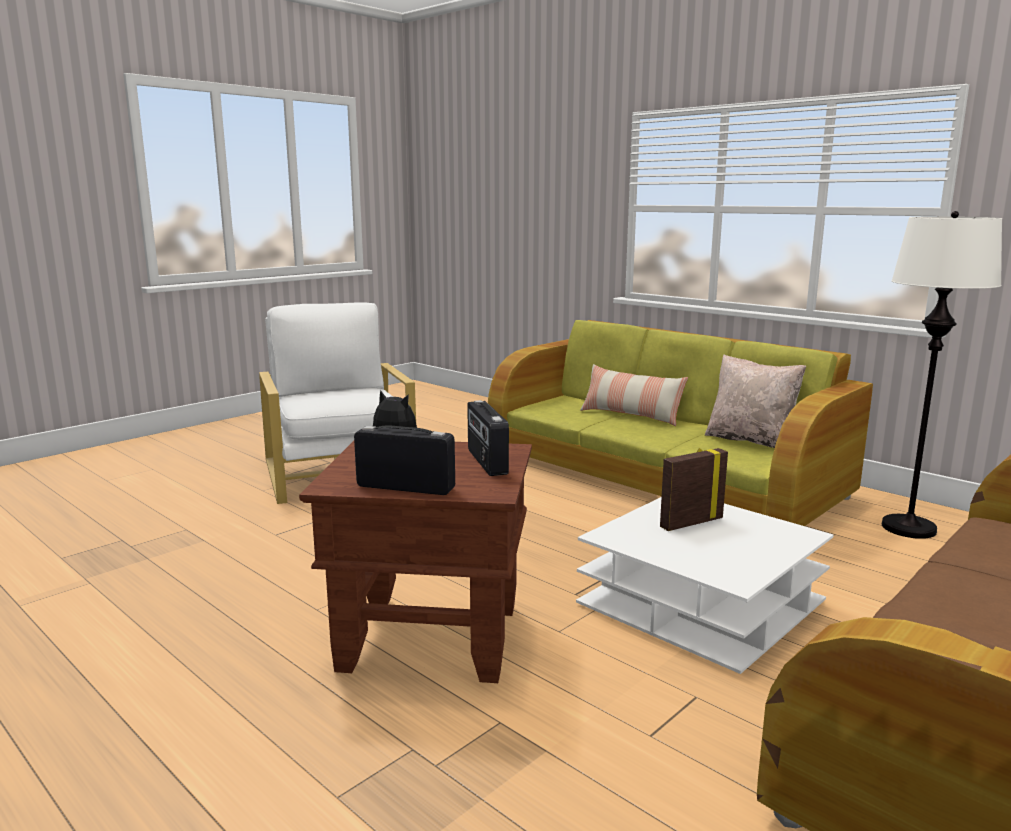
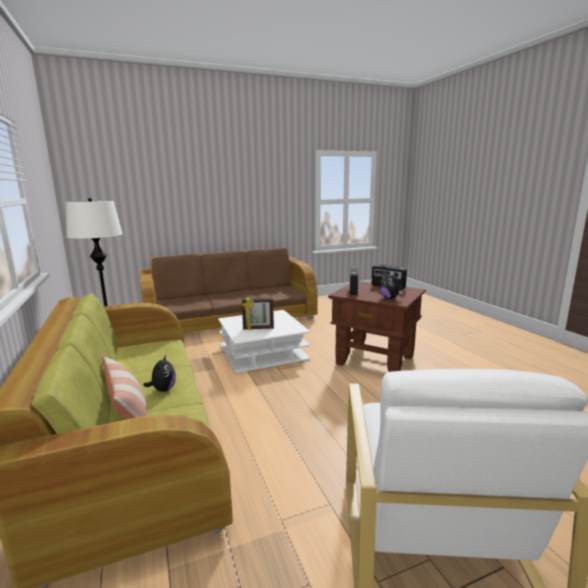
camera: 155 degrees left, 0 degrees up
beige pillow [705,355,806,448] -> none
none -> plush toy [144,355,176,392]

